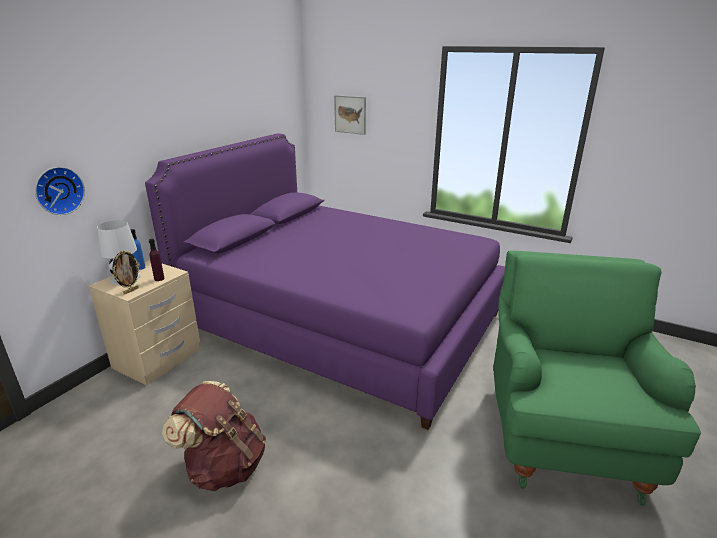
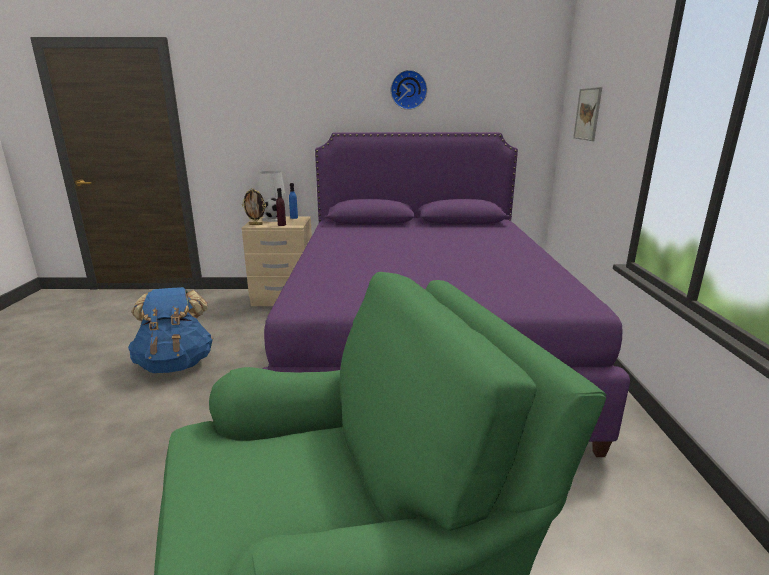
camera: 60 degrees right, 5 degrees down
wall clock [35,167,85,215] -> wall clock moved to [391,70,427,110]
brown backpack [162,381,266,491] -> blue backpack [128,287,213,373]

